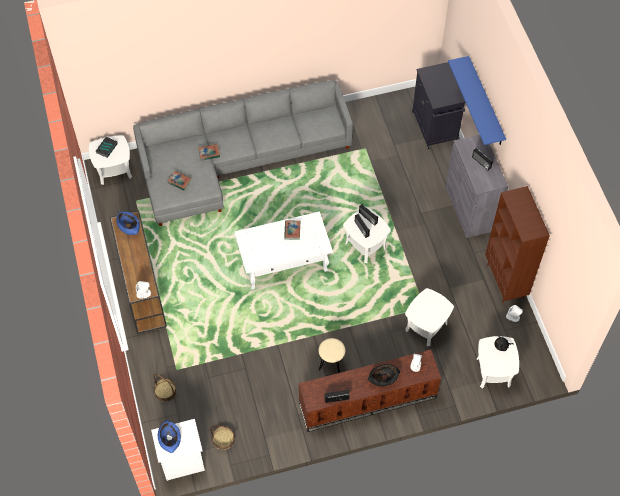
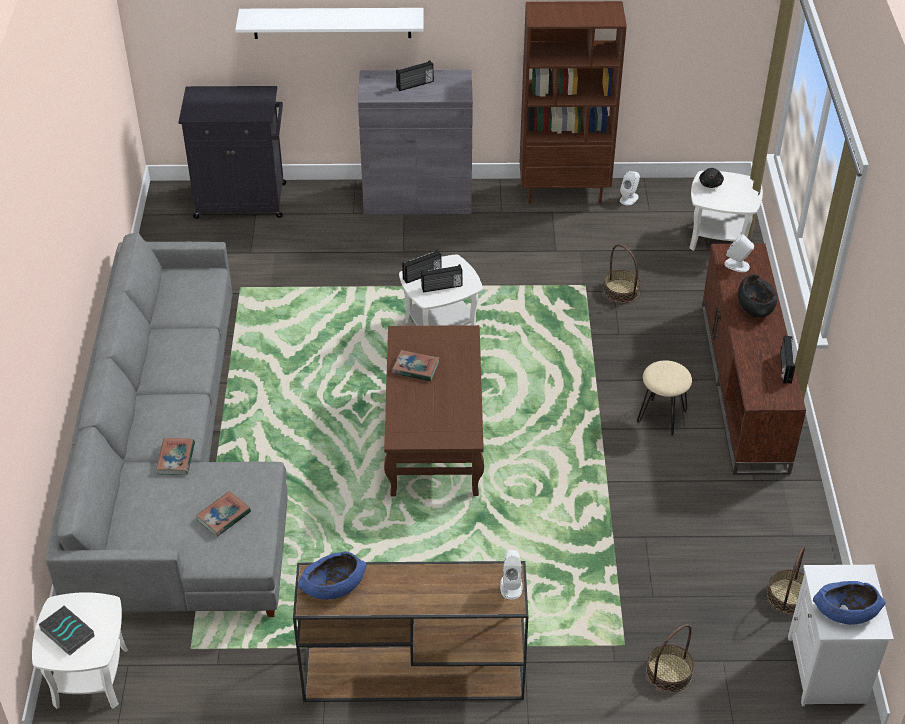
camera: 75 degrees left, 15 degrees down
white coffee table [234,212,333,289] -> brown coffee table [384,325,484,497]
white side table [405,288,454,346] -> basket [603,244,641,303]
blue shelf [448,56,506,145] -> white shelf [235,8,424,39]

